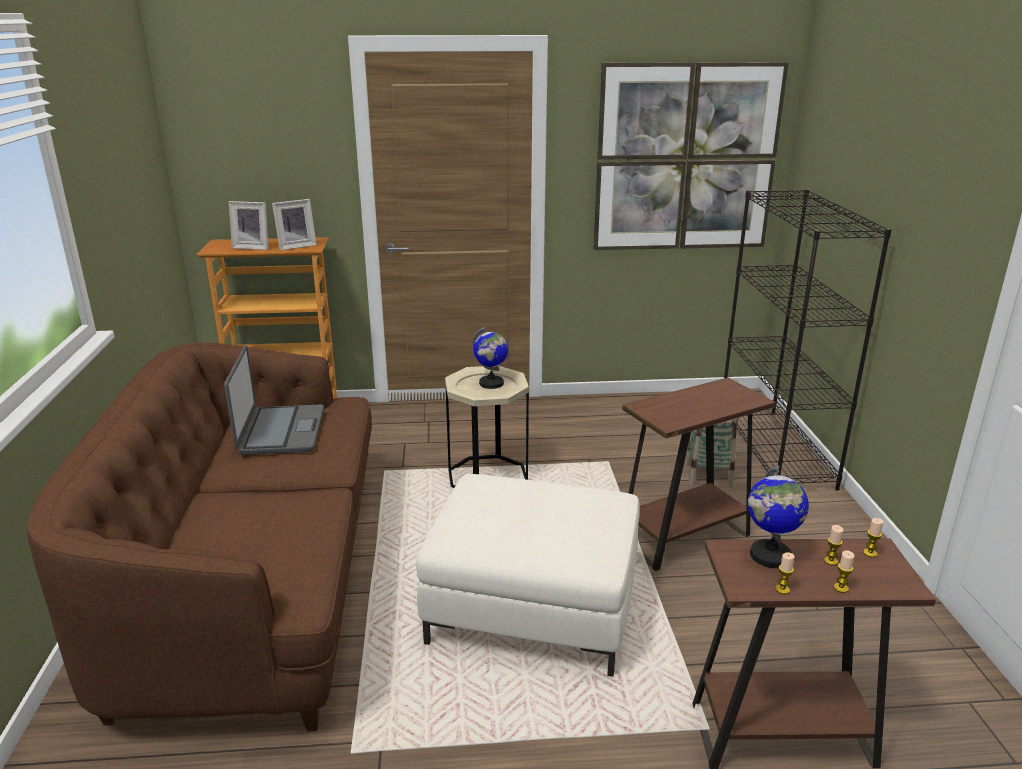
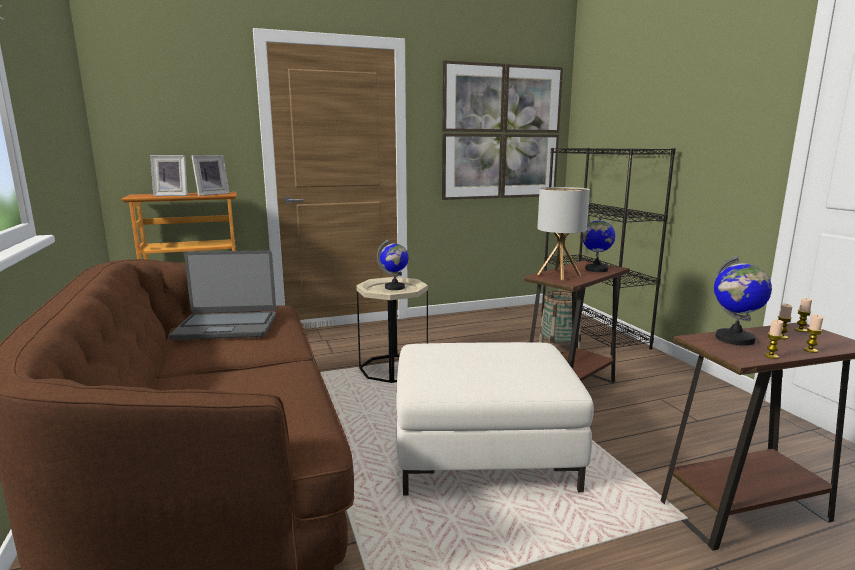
camera: 15 degrees left, 10 degrees down
laptop [224,345,324,455] -> laptop turned 105 degrees clockwise [169,250,276,340]
none -> table lamp [537,187,590,280]
none -> globe [582,216,615,272]

